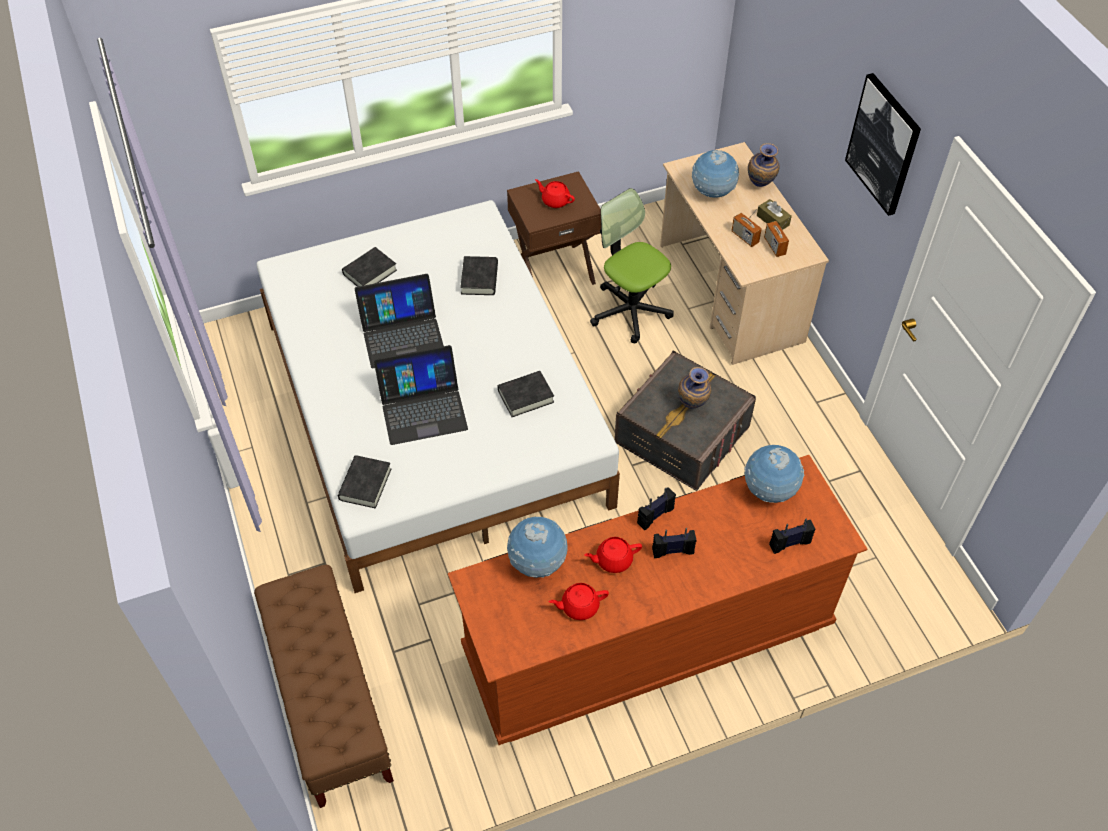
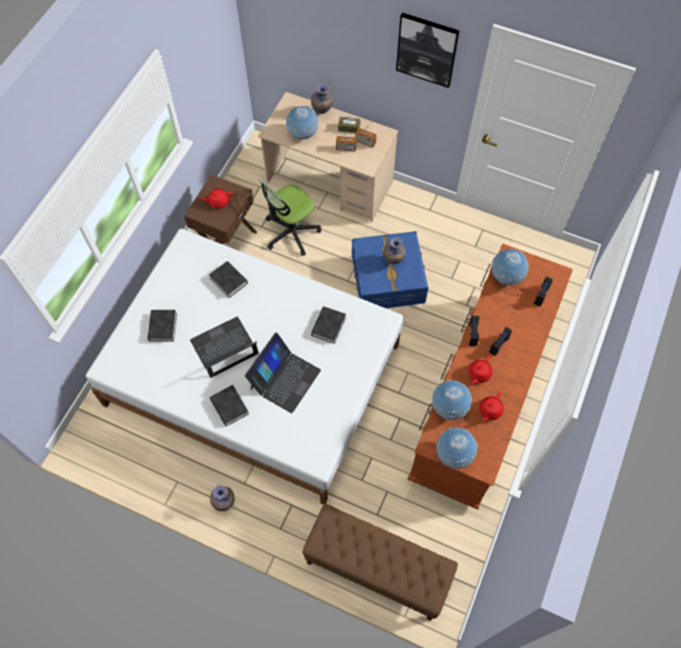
camera: 45 degrees left, 10 degrees up
black book [338,455,391,508] -> black book moved to [210,385,249,426]
laptop [354,274,444,368] -> laptop turned 150 degrees counterclockwise [190,317,259,378]
office chair [590,188,674,343] -> office chair turned 45 degrees counterclockwise [259,179,321,256]
grey storage box [614,351,756,491] -> blue storage box [352,231,428,308]
none -> vase [210,485,235,511]
none -> globe [436,428,478,469]

